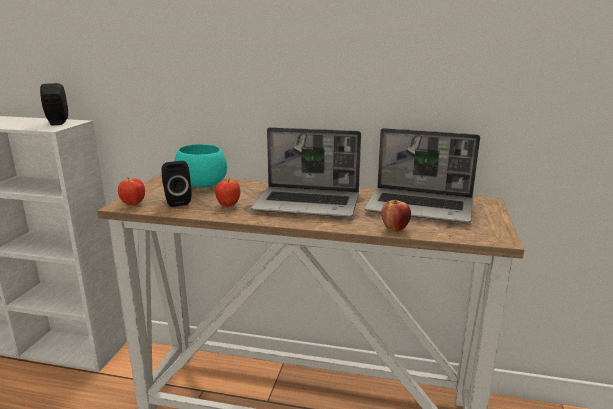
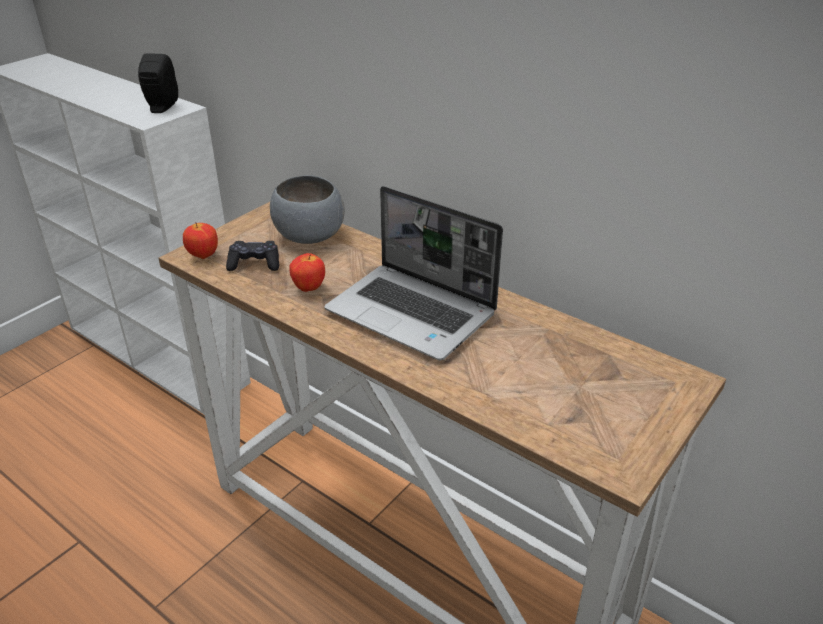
camera: 25 degrees right, 15 degrees up
black speaker [161,161,192,207] -> black game controller [226,241,279,271]
turquoise bowl [174,144,227,188] -> grey bowl [270,175,345,244]
laptop [364,128,480,223] -> none
apple [381,200,411,232] -> none

